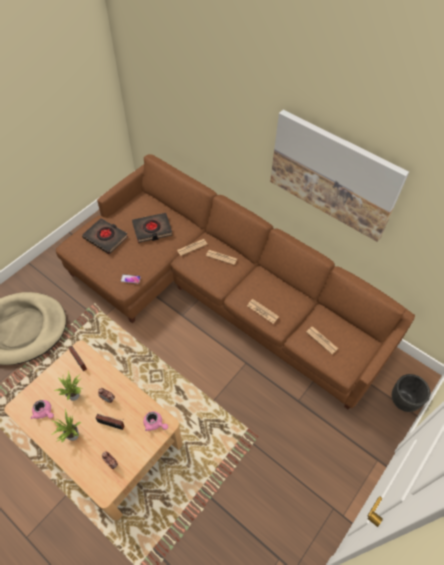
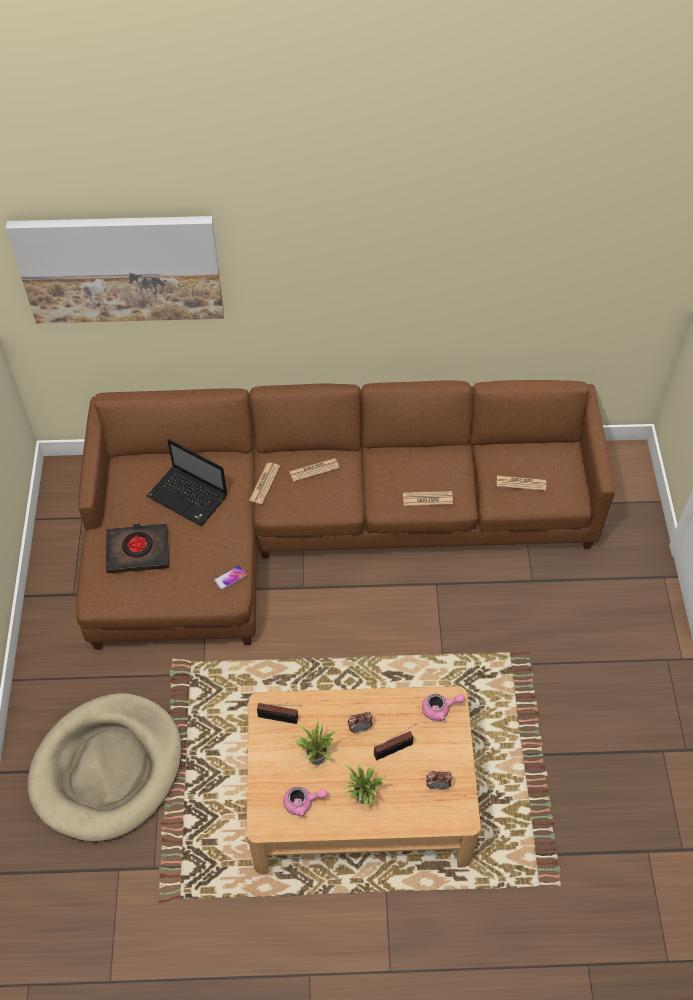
camera: 40 degrees left, 0 degrees up
black book [132,213,172,243] -> laptop [147,439,228,526]
picture [270,110,409,242] -> picture moved to [6,216,224,323]
black planter [392,374,430,412] -> none

